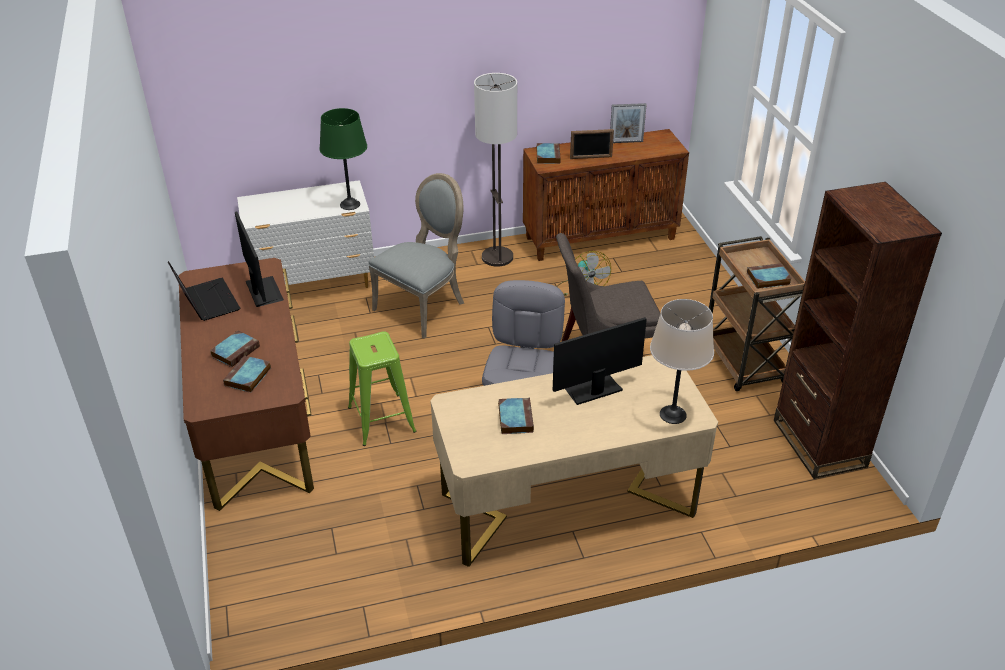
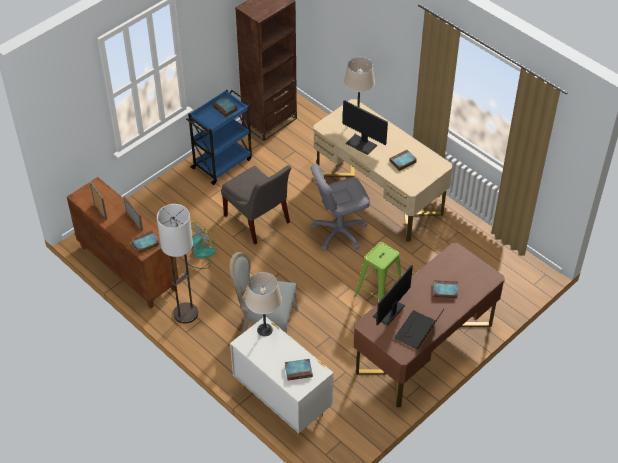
camera: 120 degrees left, 10 degrees up
book [223,355,271,393] -> book moved to [285,359,313,381]
green table lamp [319,108,367,210] -> beige table lamp [245,272,282,336]
brown cart [709,236,805,391] -> blue cart [186,90,252,185]

